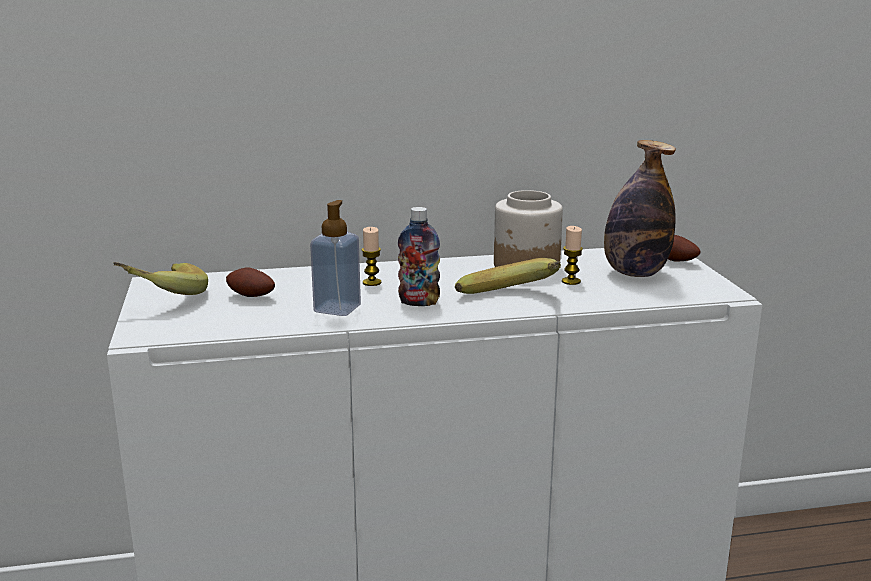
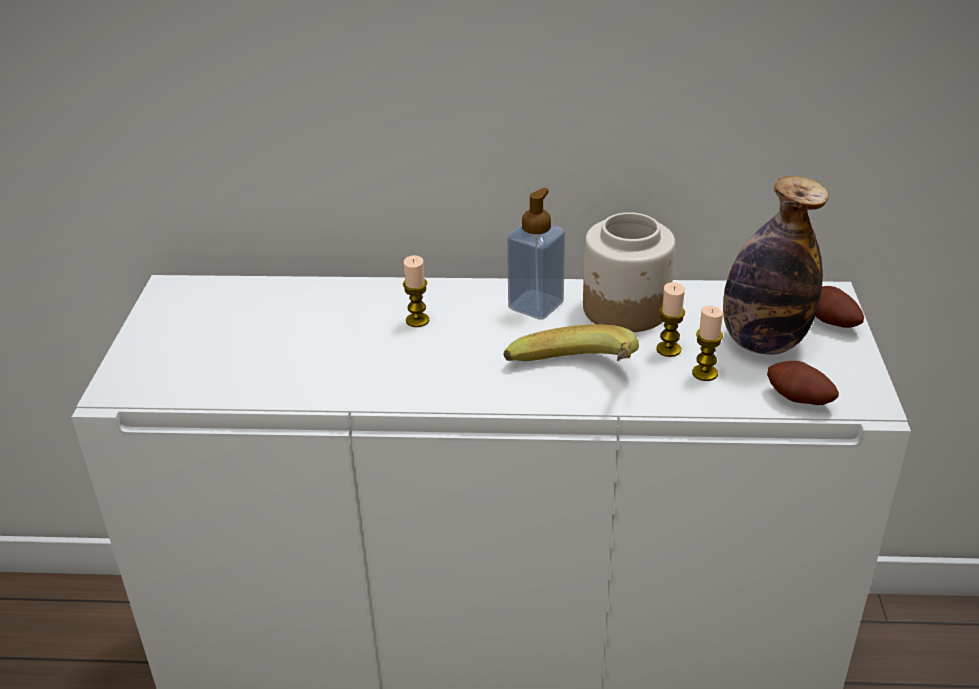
camera: 15 degrees right, 15 degrees up
banana [113,262,208,295] -> none
potato [226,267,275,297] -> potato moved to [767,361,839,405]
soap dispenser [310,200,361,316] -> soap dispenser moved to [507,188,565,320]
bottle [398,207,440,306] -> none
none -> candle [692,306,723,381]

